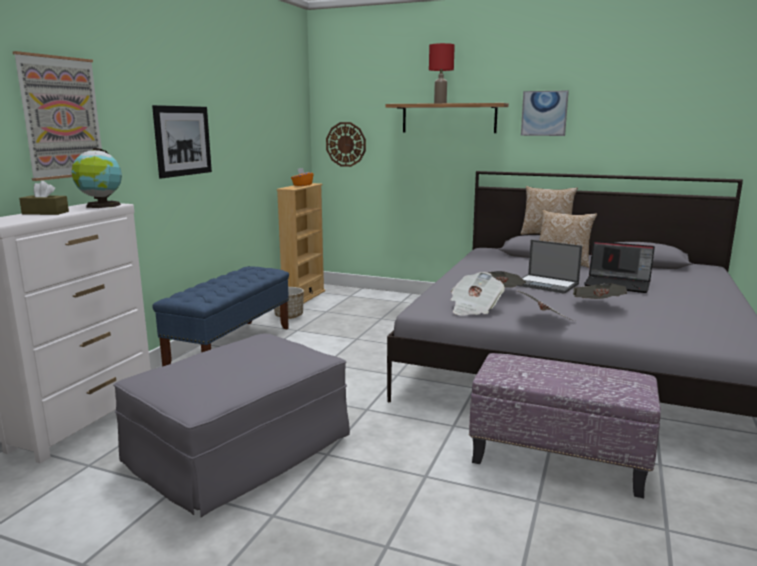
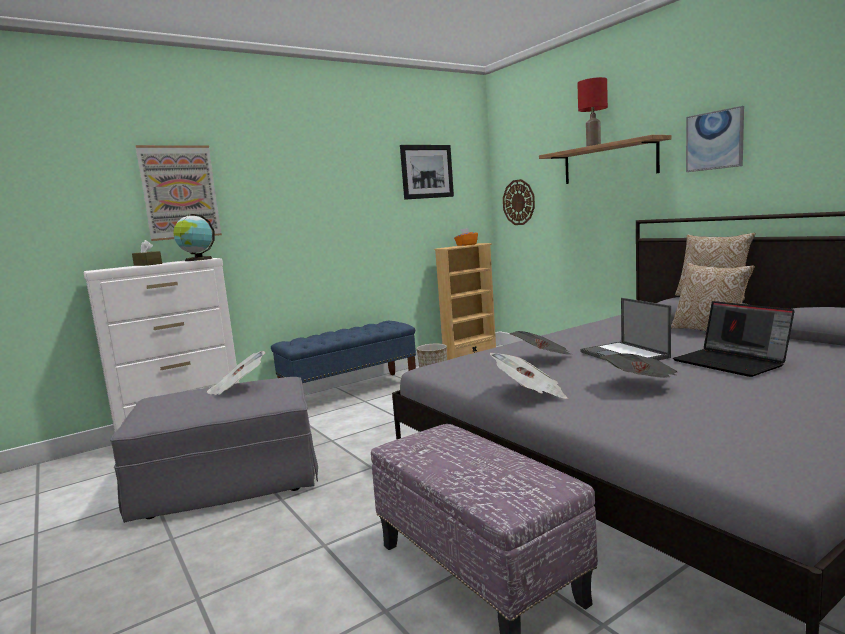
camera: 35 degrees right, 5 degrees down
picture [152,105,212,178] -> picture moved to [400,145,454,200]
newspaper [450,272,505,316] -> newspaper moved to [207,351,265,395]

